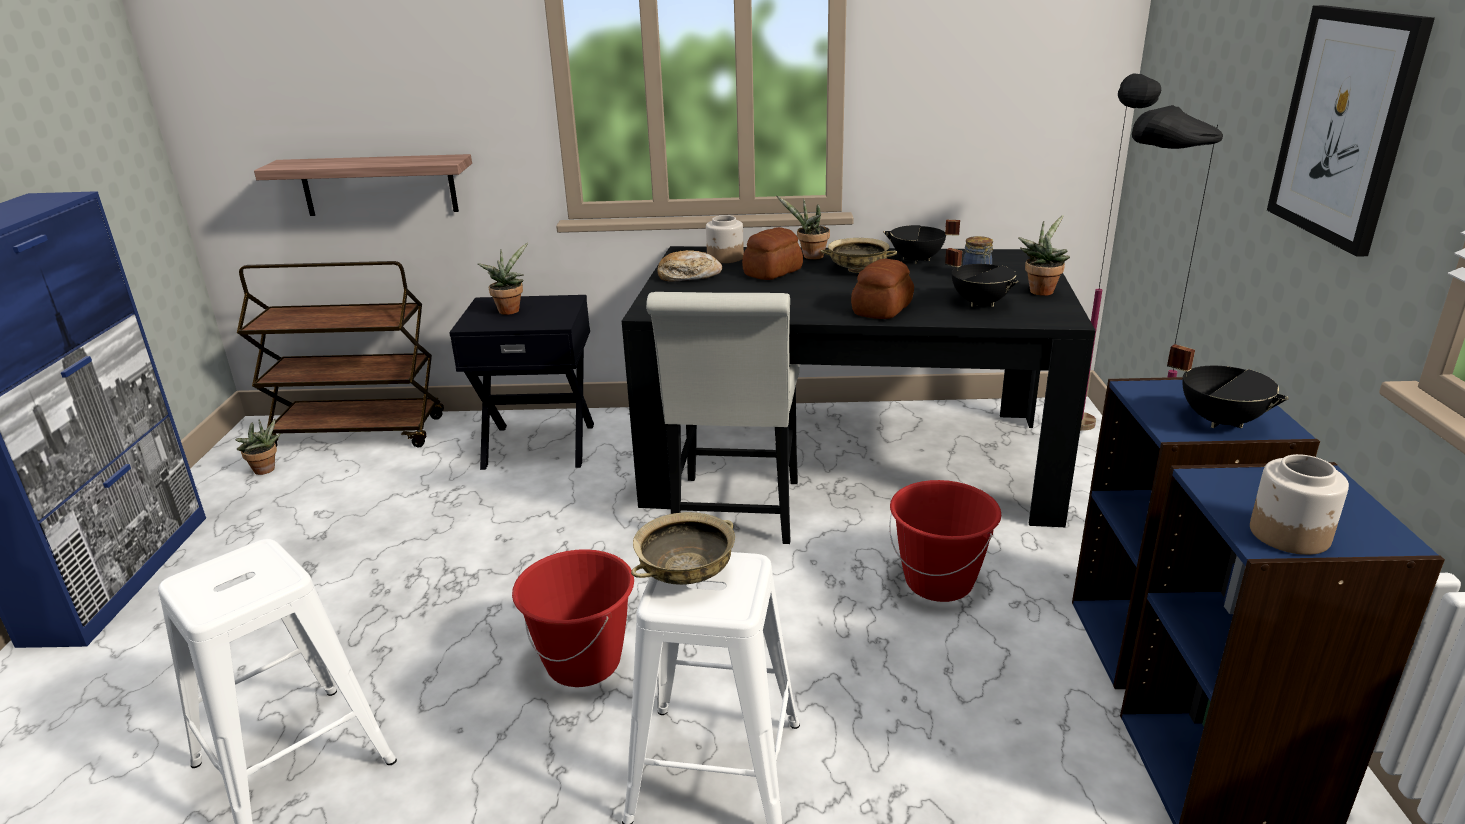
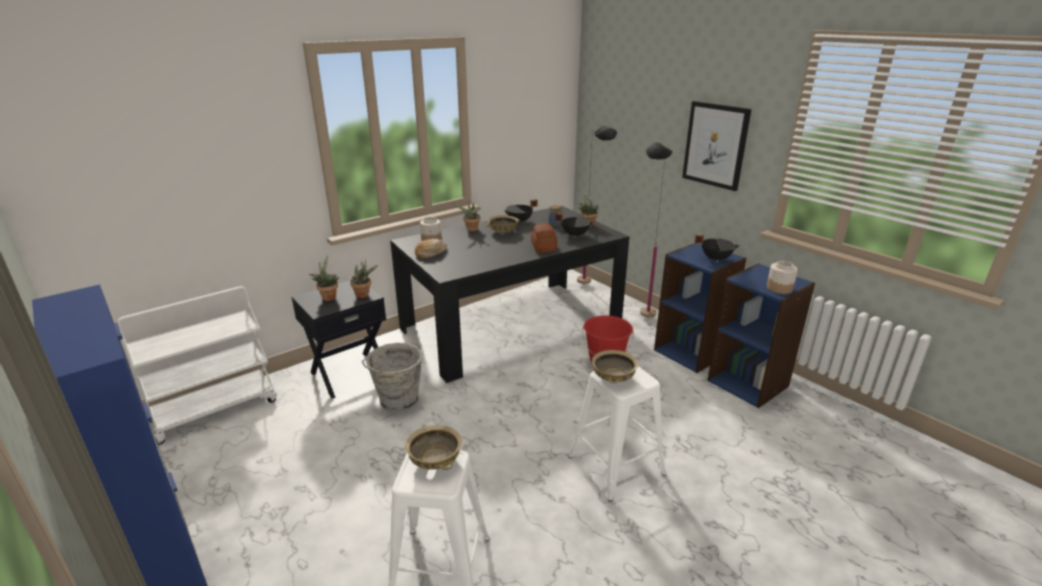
camera: 40 degrees left, 0 degrees up
potted plant [236,419,281,475] -> potted plant moved to [350,260,378,298]
brown cart [237,261,444,447] -> white cart [117,286,277,445]
shelf [254,154,472,216] -> none
red bucket [512,549,634,687] -> none
white chair [646,292,800,544] -> none
bread [742,227,803,280] -> none
none -> grey bucket [362,343,422,412]
none -> beige bowl [405,425,462,470]

